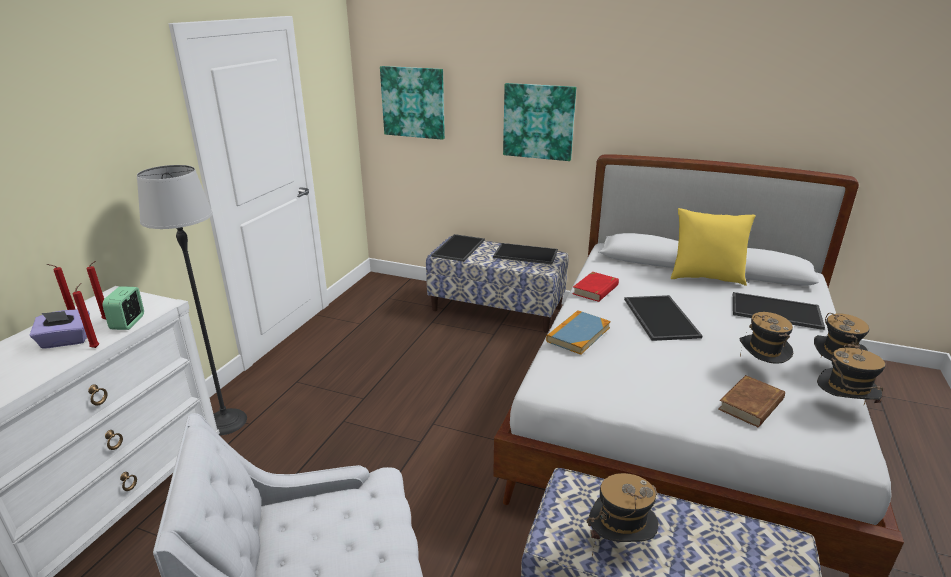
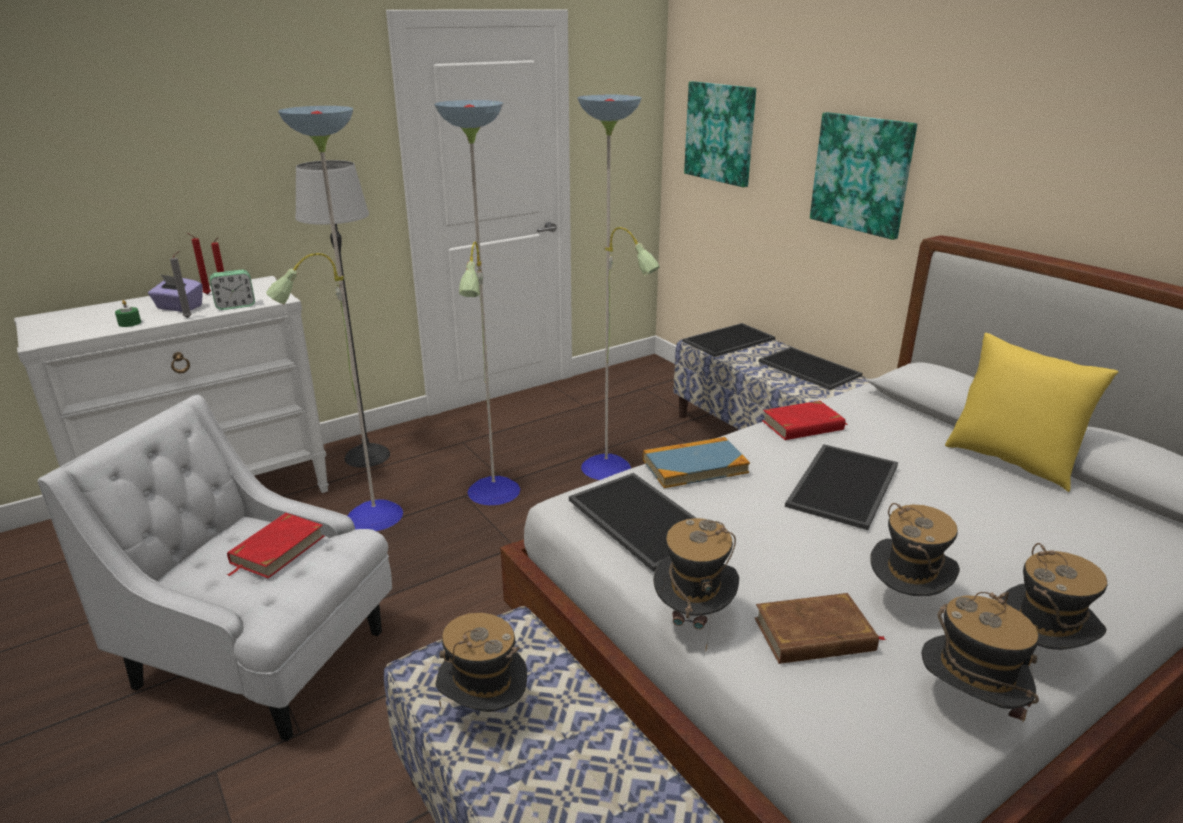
camera: 35 degrees right, 0 degrees up
red candle [73,283,99,348] -> grey candle [170,251,191,318]
alarm clock [102,286,144,330] -> alarm clock turned 150 degrees counterclockwise [210,270,255,310]
tray [733,292,825,330] -> tray moved to [569,473,696,572]
none -> green candle [115,300,141,327]
none -> red book [227,513,324,578]
none -> floor lamp [266,95,660,531]
none -> hat [653,518,739,652]

